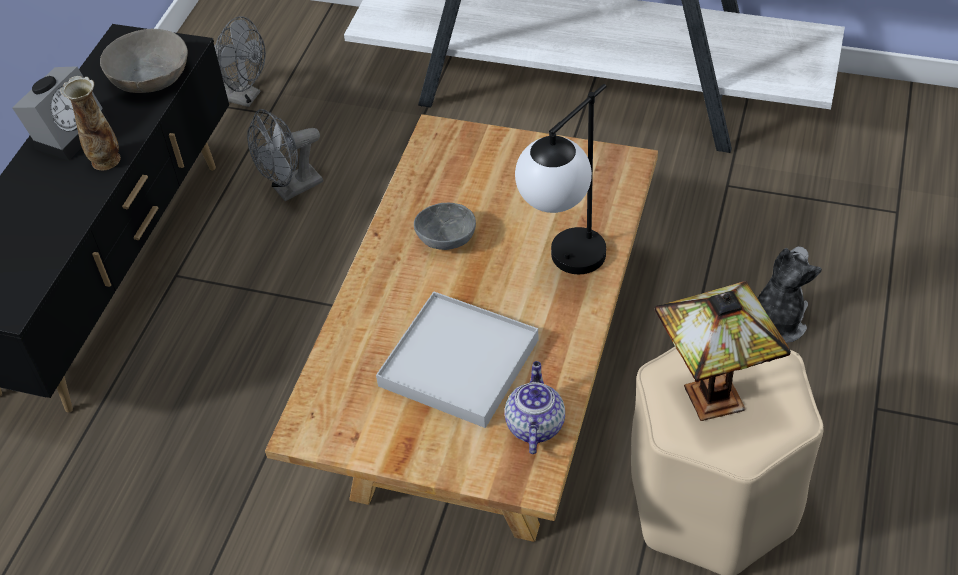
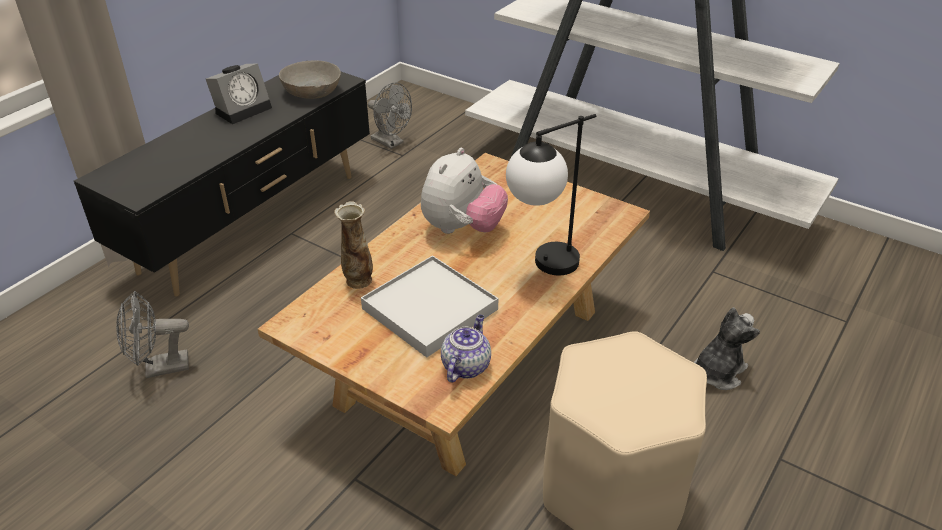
camera: 15 degrees right, 10 degrees down
vase [61,76,121,170] -> vase moved to [334,202,373,289]
grey fan [247,109,323,201] -> grey fan moved to [116,291,189,378]
grey bowl [414,203,476,250] -> plush toy [421,148,508,234]
table lamp [655,281,791,421] -> none

